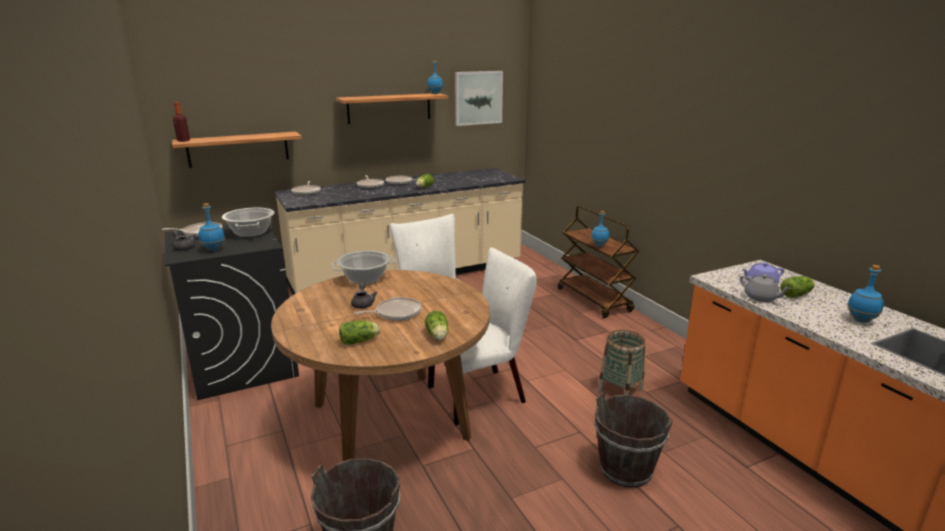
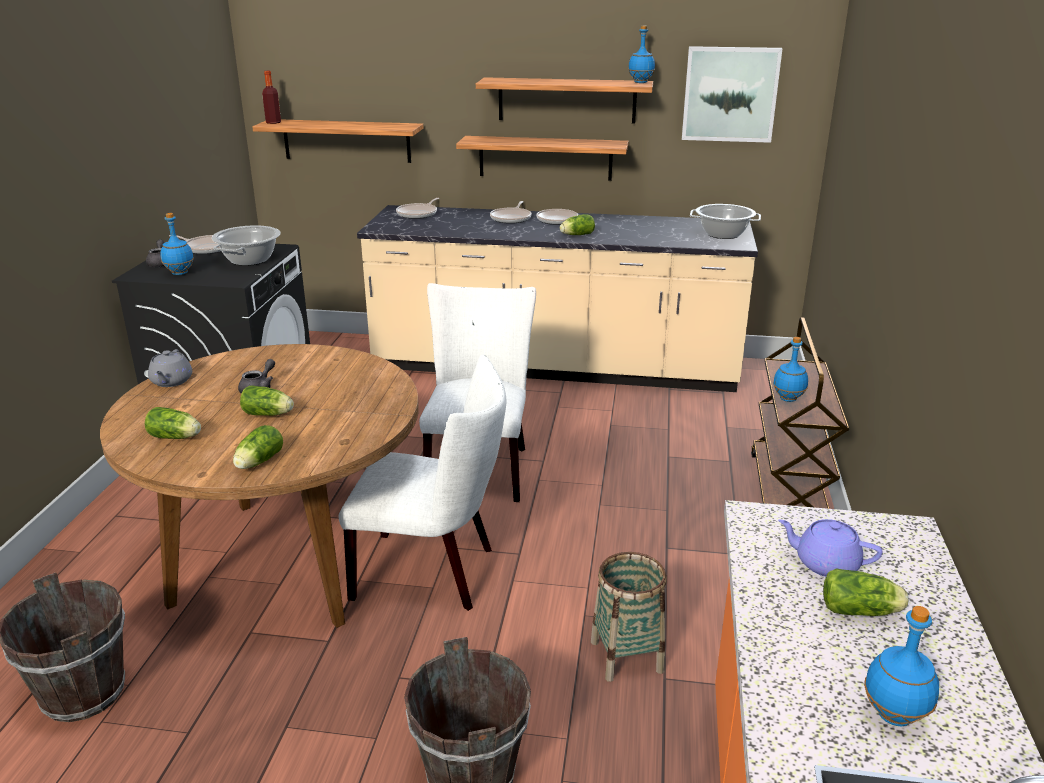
camera: 35 degrees right, 5 degrees up
cooking pot [332,251,396,285] -> cooking pot moved to [690,204,761,239]
frying pan [354,297,421,321] -> lettuce [240,386,294,416]
grey teapot [740,274,792,302] -> grey teapot moved to [148,349,192,387]
none -> shelf [456,136,629,181]

